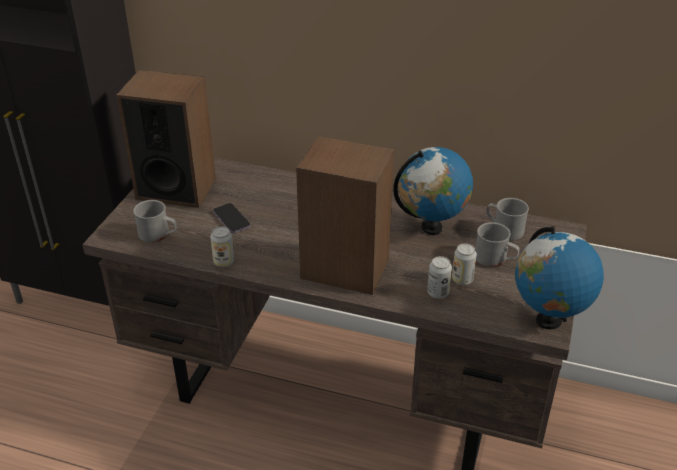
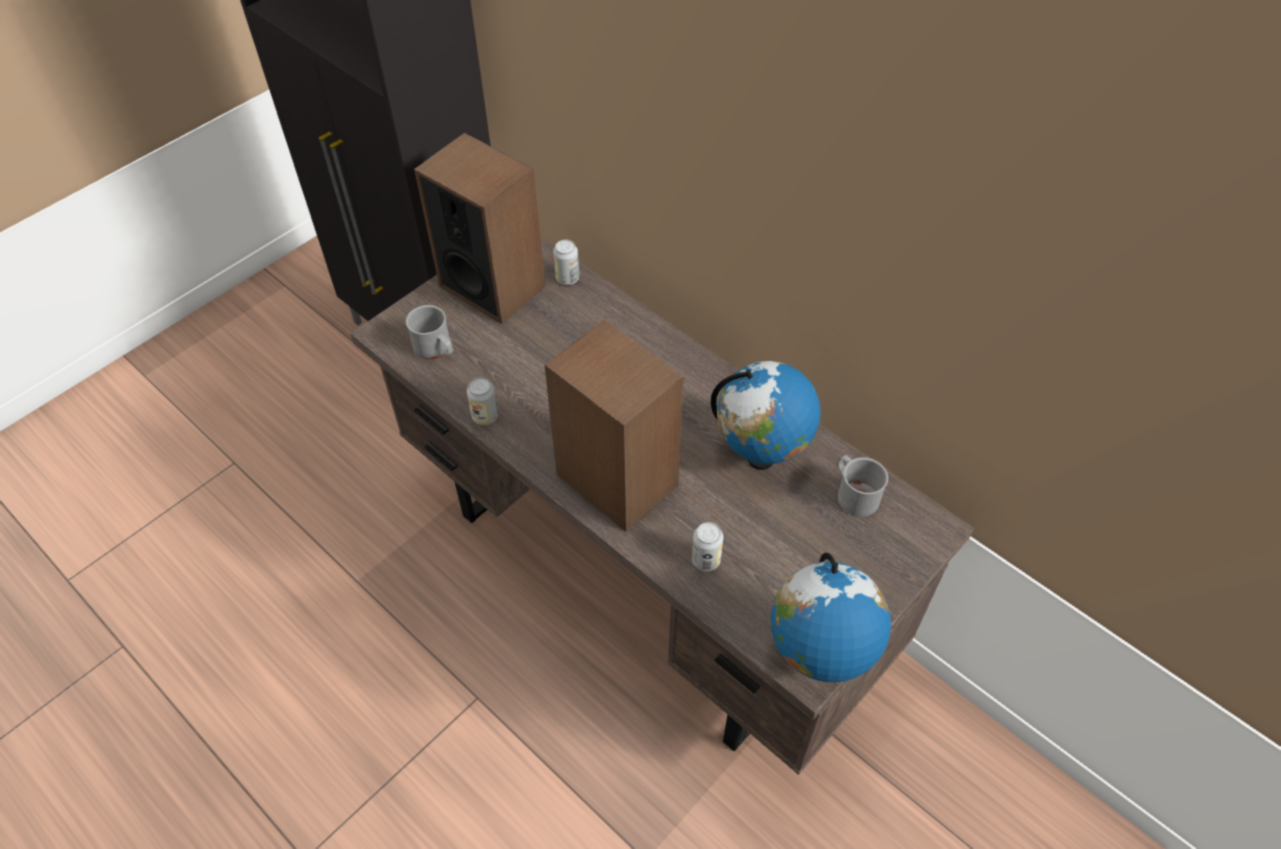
camera: 25 degrees right, 15 degrees up
phone [213,203,251,233] -> none
can [452,243,477,285] -> can moved to [553,240,579,285]
grey mug [475,222,520,267] -> none

